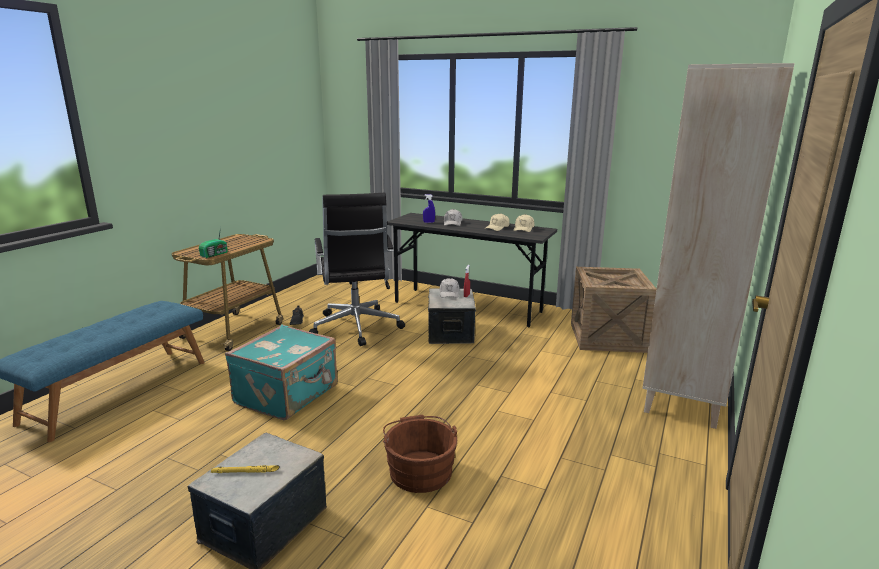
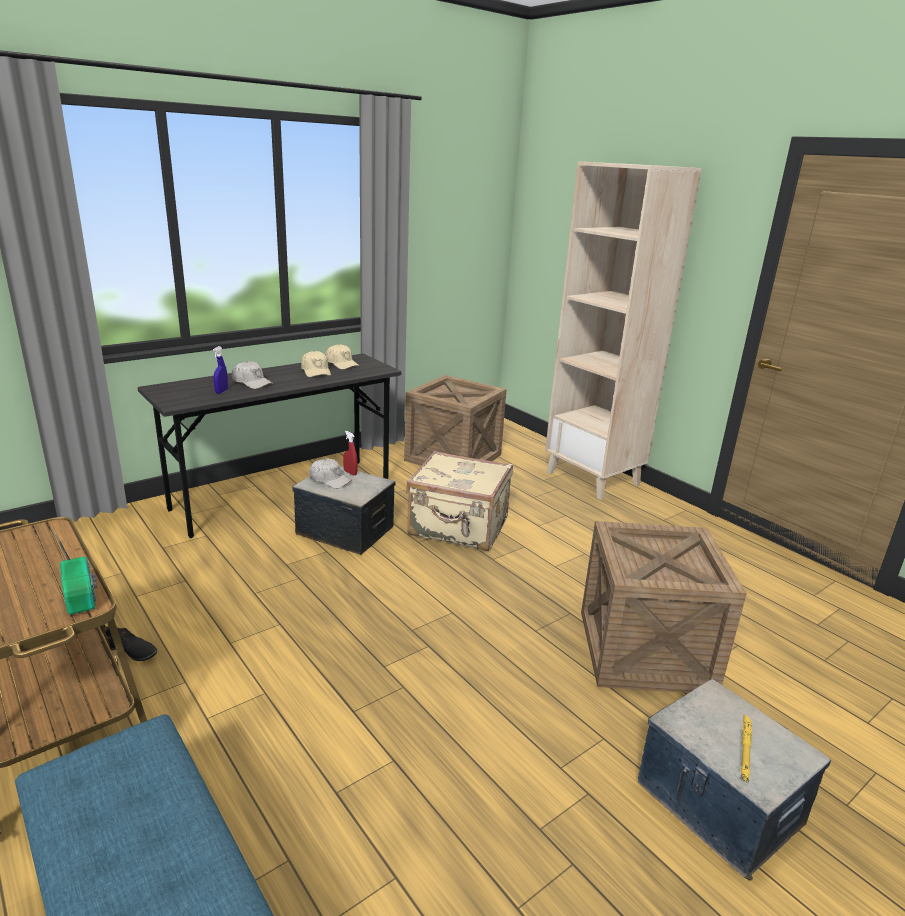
camera: 65 degrees left, 5 degrees up
turquoise suitcase [225,325,337,420] -> none
black office chair [309,193,405,346] -> none
brown bucket [383,415,458,493] -> crate [581,521,747,693]
none -> beige suitcase [406,451,513,551]

